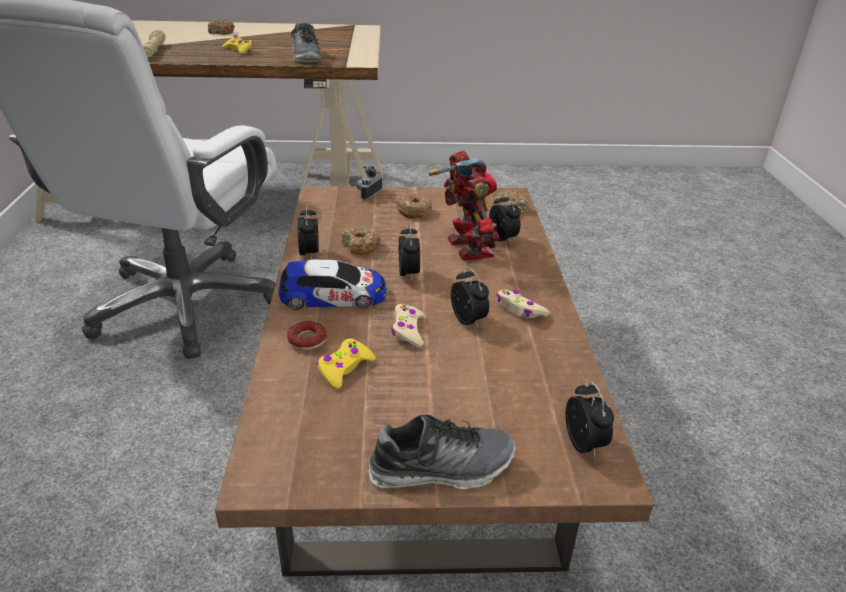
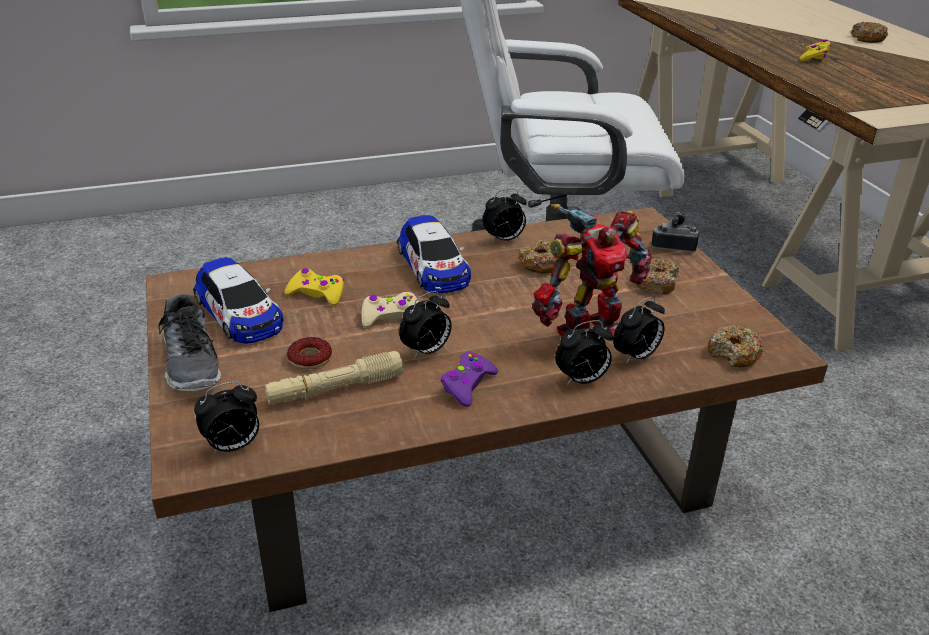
camera: 75 degrees right, 0 degrees up
beige flashlight [143,29,166,58] -> beige flashlight moved to [265,351,403,405]
donut [287,321,327,350] -> donut moved to [287,337,332,369]
shoe [291,23,321,62] -> none
alarm clock [399,224,420,281] -> alarm clock moved to [555,320,613,386]
beige game controller [497,290,550,318] -> purple game controller [441,351,498,407]
none -> toy car [193,257,283,344]

